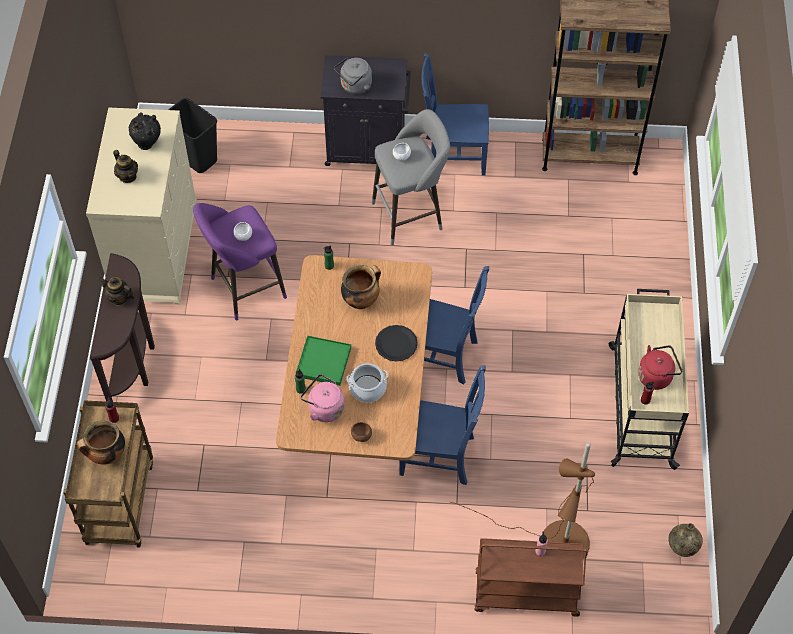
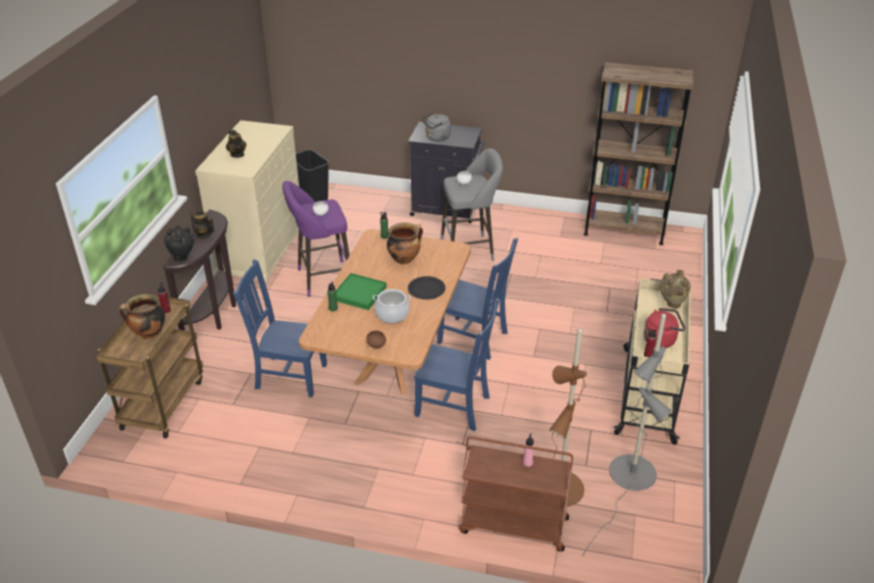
camera: 10 degrees right, 20 degrees down
black vase [129,113,161,150] -> black vase moved to [164,225,194,262]
pink kettle [301,374,345,422] -> none
blue chair [421,53,489,176] -> blue chair moved to [233,259,327,397]
beige vase [669,523,703,557] -> beige vase moved to [660,270,691,309]
none -> grey floor lamp [582,314,671,557]

